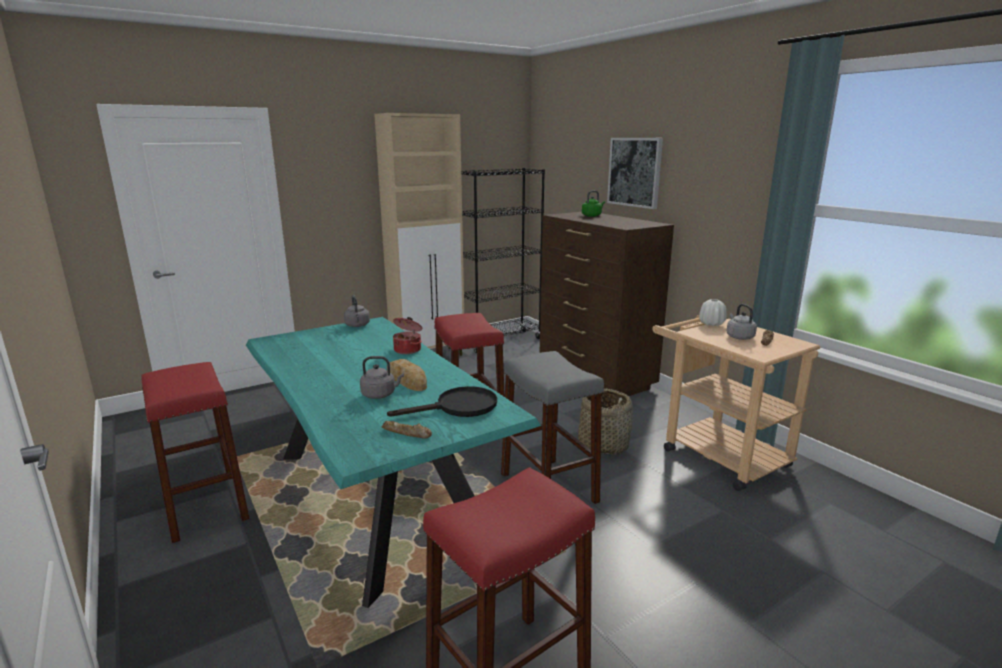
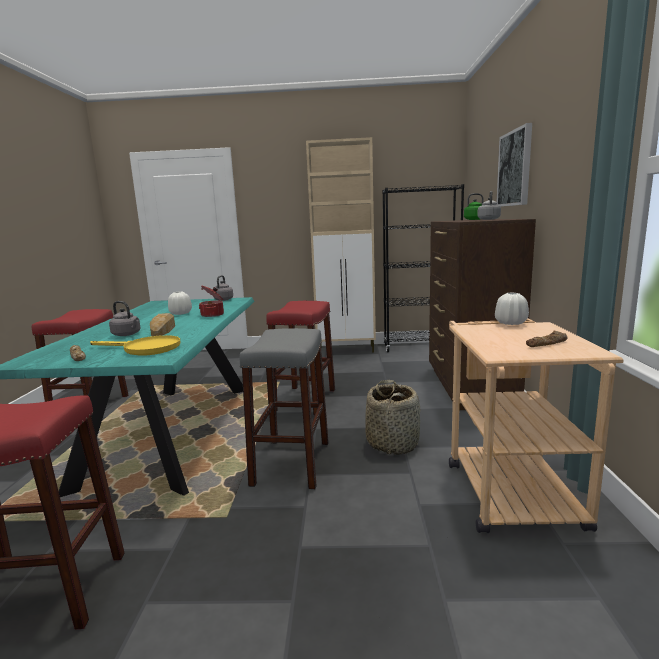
camera: 35 degrees right, 5 degrees down
black frying pan [387,386,497,417] -> yellow frying pan [90,335,181,356]
grey kettle [726,304,757,340] -> grey kettle moved to [477,191,501,220]
none -> white vase [168,291,192,315]

